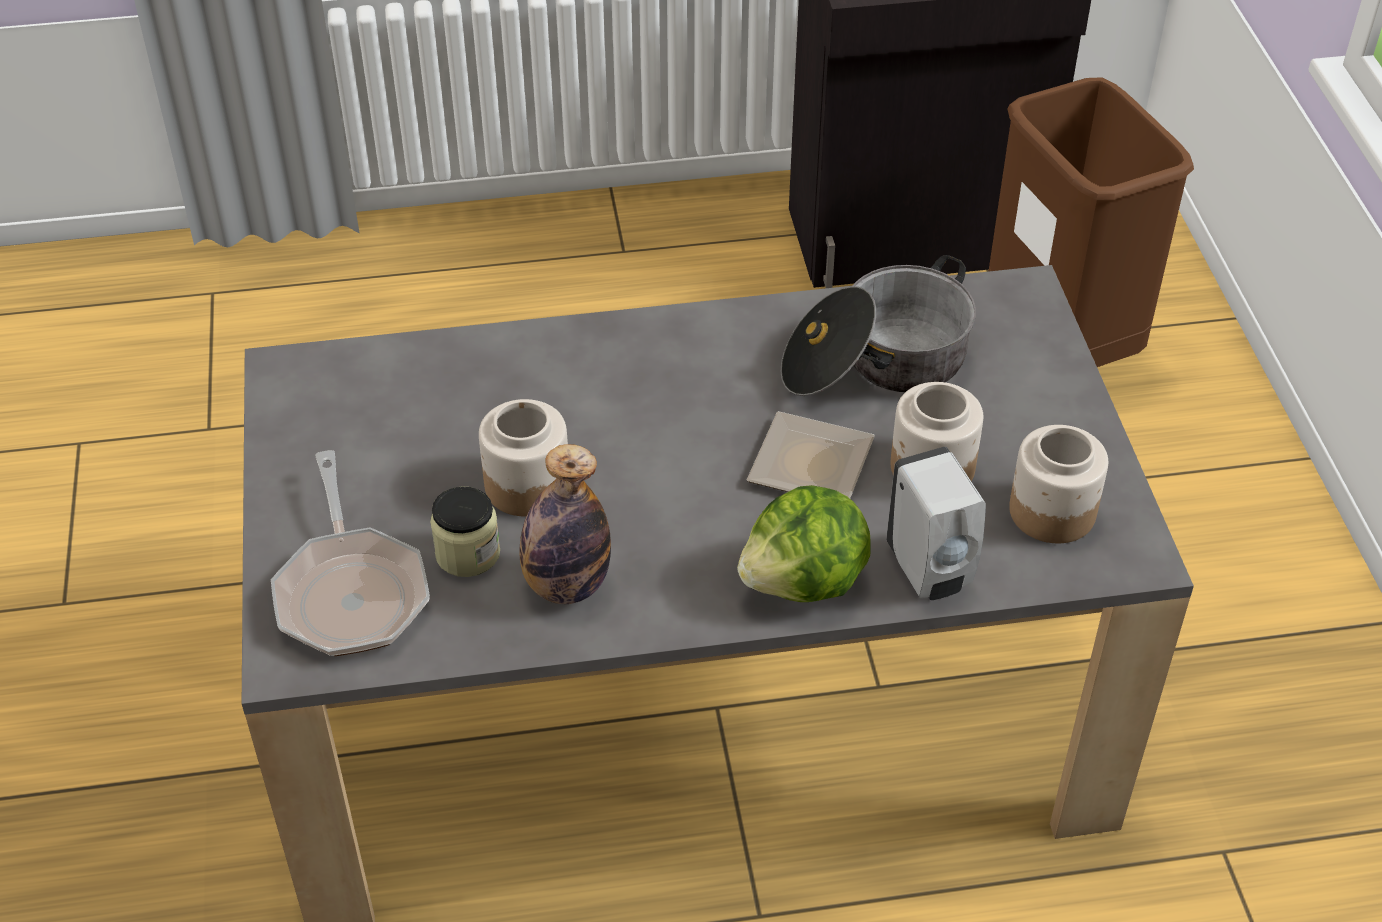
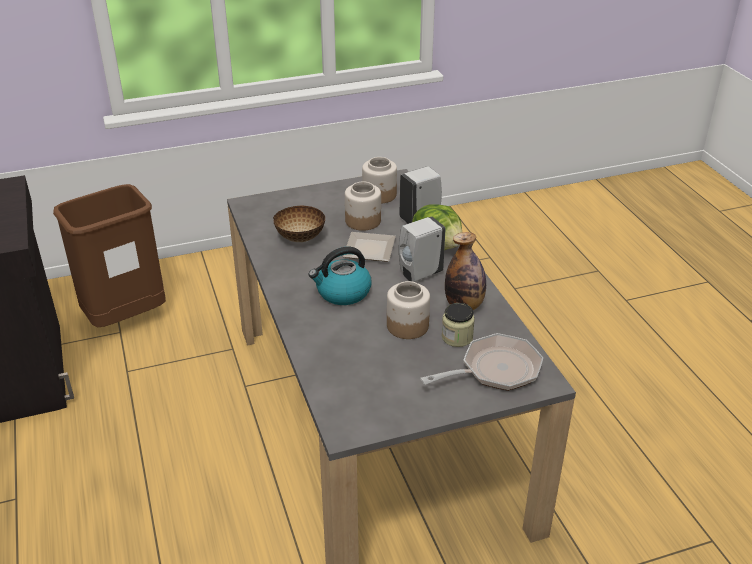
camera: 100 degrees left, 10 degrees down
cooking pot [781,255,976,396] -> bowl [273,206,325,242]
none -> kettle [309,247,371,305]
none -> white soap dispenser [399,216,445,282]

